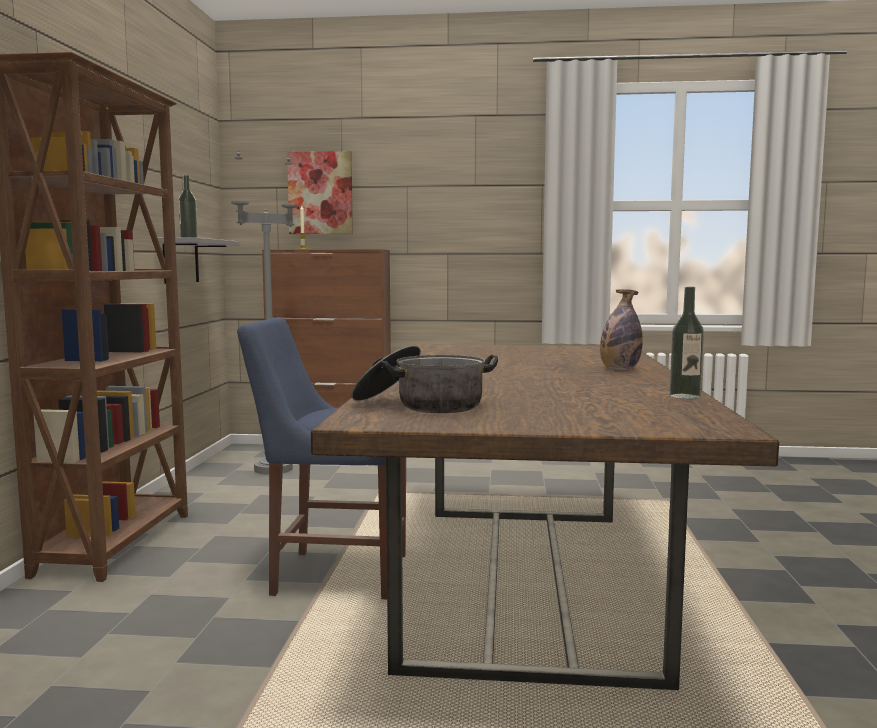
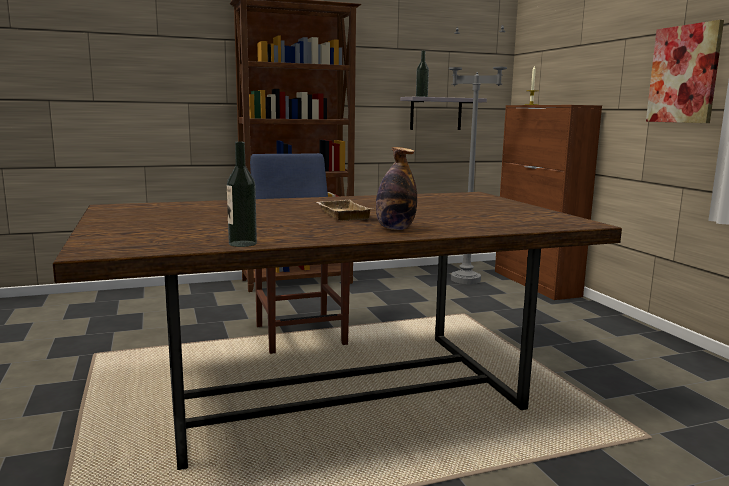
camera: 65 degrees right, 5 degrees up
picture [287,151,353,234] -> picture moved to [646,20,724,123]
cooking pot [351,345,498,413] -> none
none -> beige tray [316,200,371,221]

